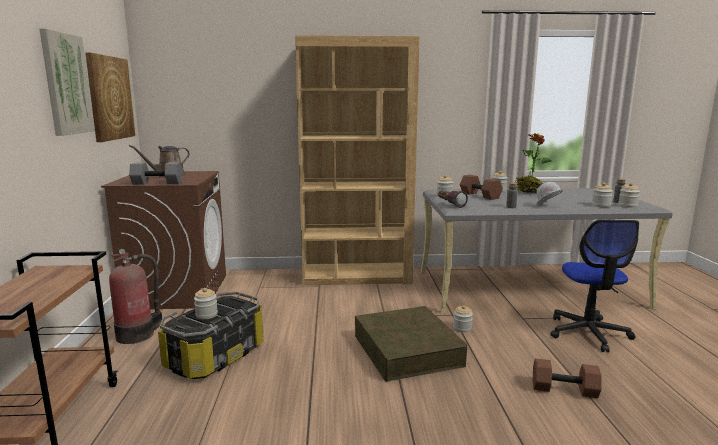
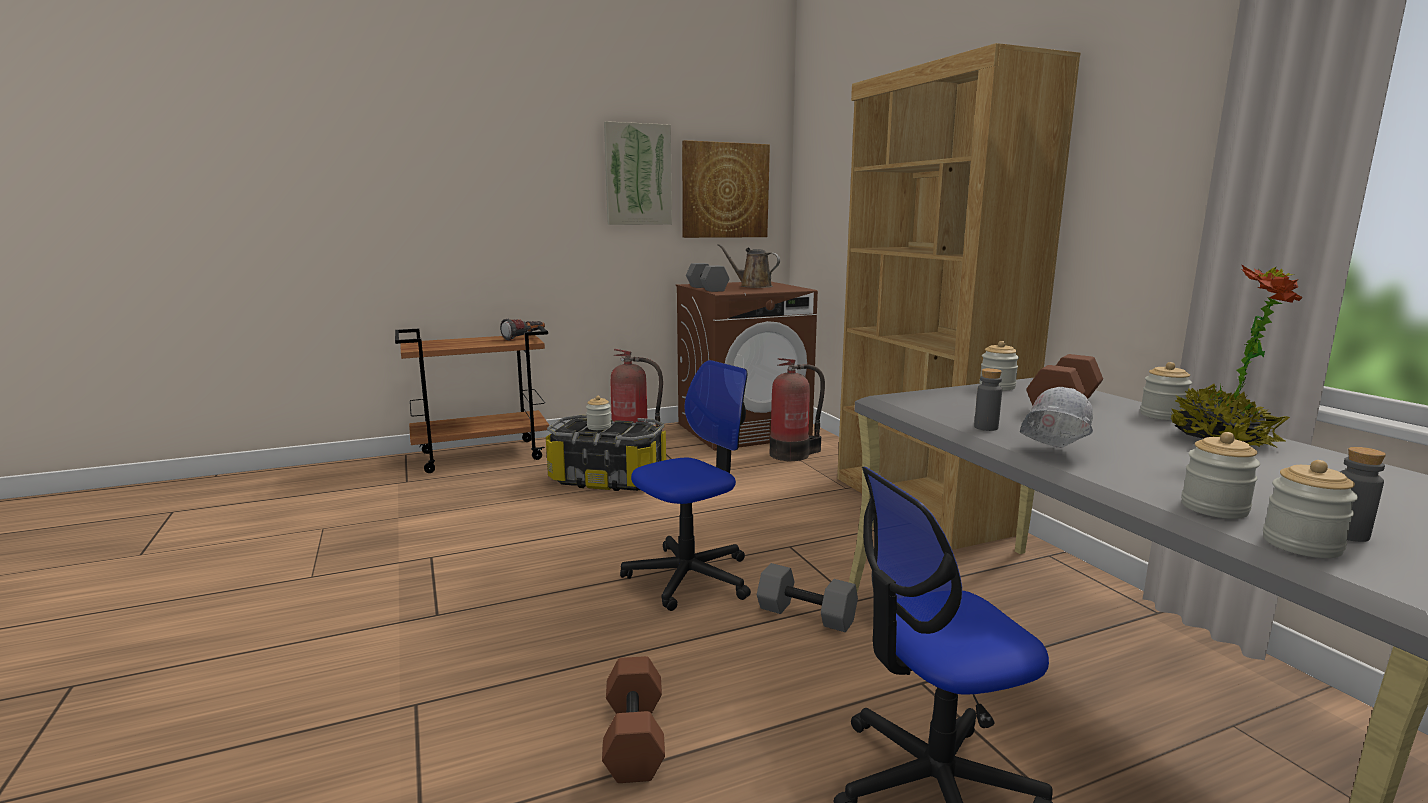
camera: 70 degrees right, 0 degrees up
brown storage box [355,306,467,382] -> office chair [620,360,751,611]
flashlight [438,191,468,208] -> flashlight moved to [500,319,545,340]
jar [453,305,473,333] -> grey dumbbell [757,563,858,632]
none -> fire extinguisher [770,358,825,461]

